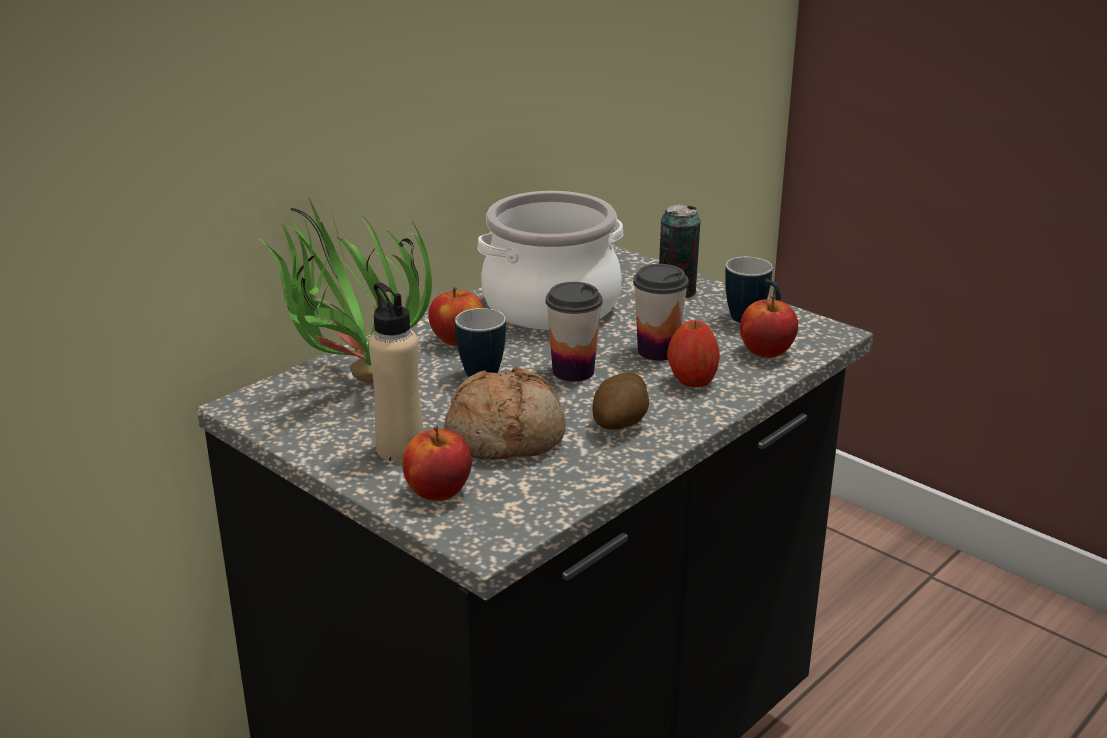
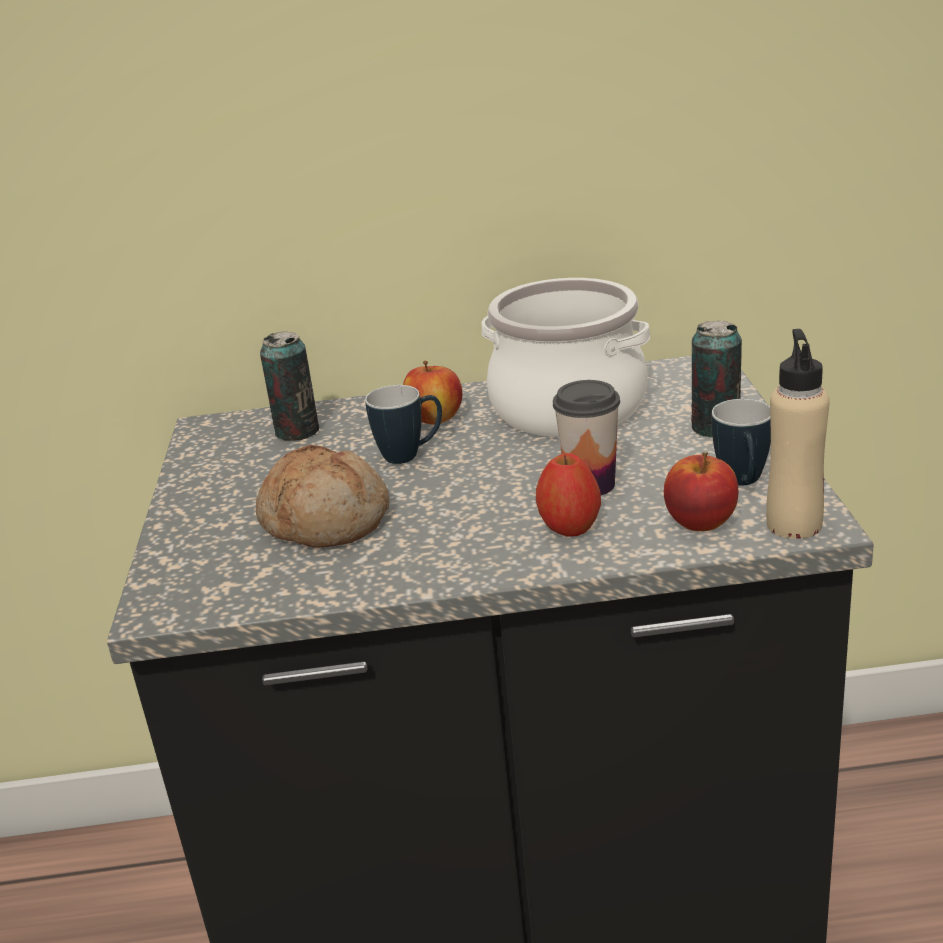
camera: 45 degrees right, 0 degrees up
potted plant [258,197,432,383] -> can [260,331,319,441]
beige bottle [369,283,424,462] -> beige bottle moved to [766,329,830,539]
apple [402,426,472,501] -> none
cup [545,282,603,382] -> none
potato [592,373,649,430] -> none

